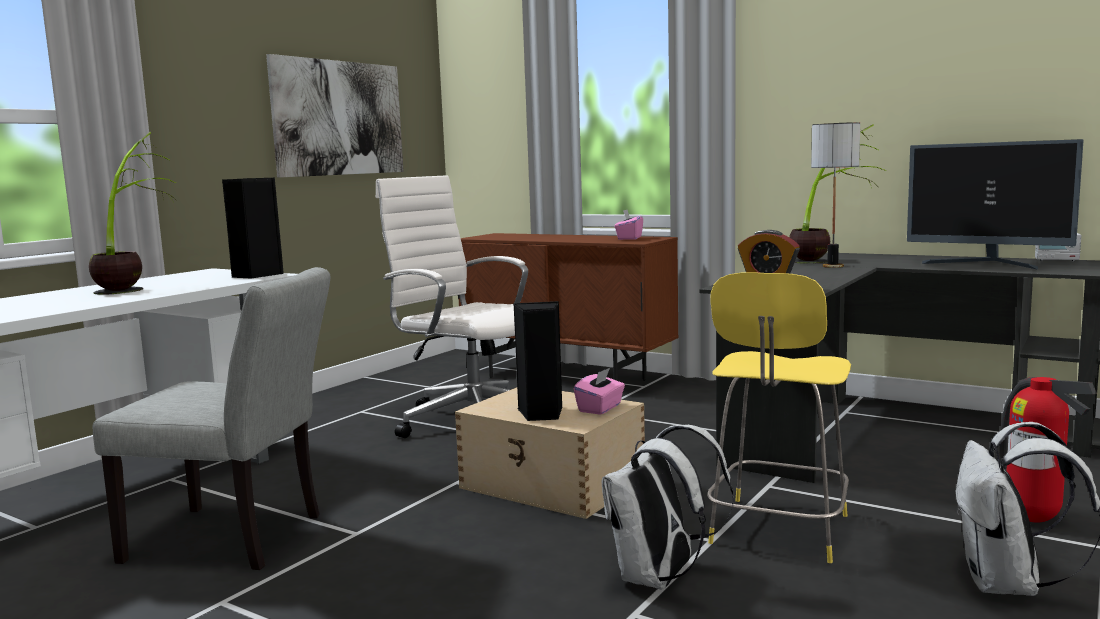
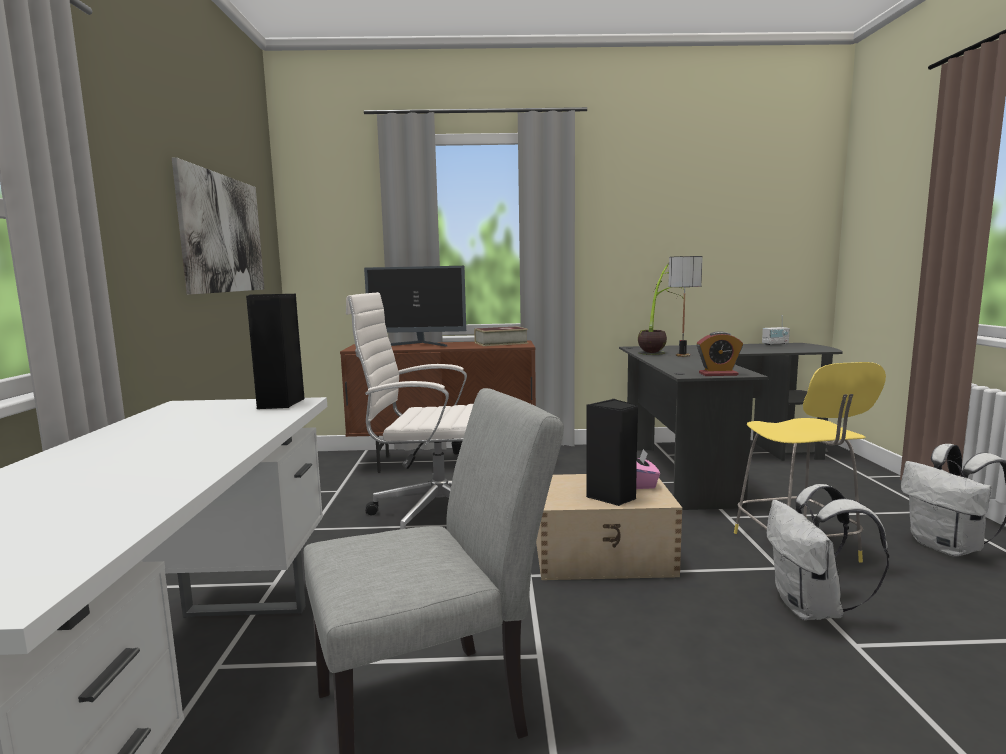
camera: 35 degrees left, 0 degrees up
potted plant [89,132,177,295] -> none
pink tissue box [614,210,643,240] -> book [474,326,528,346]
monitor [907,139,1084,270] -> monitor moved to [364,266,466,347]
fire extinguisher [999,377,1097,523] -> none

